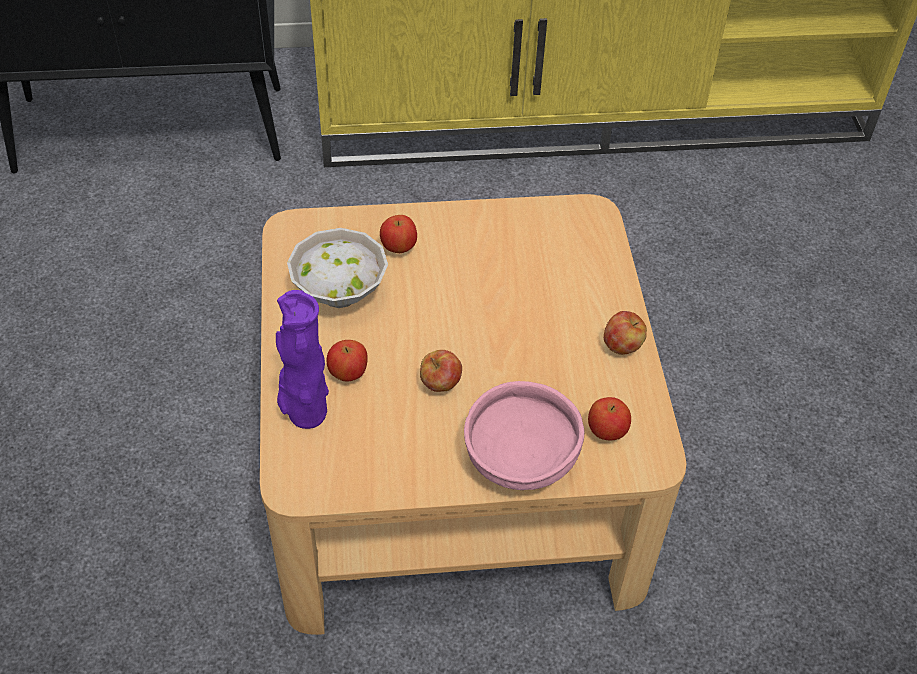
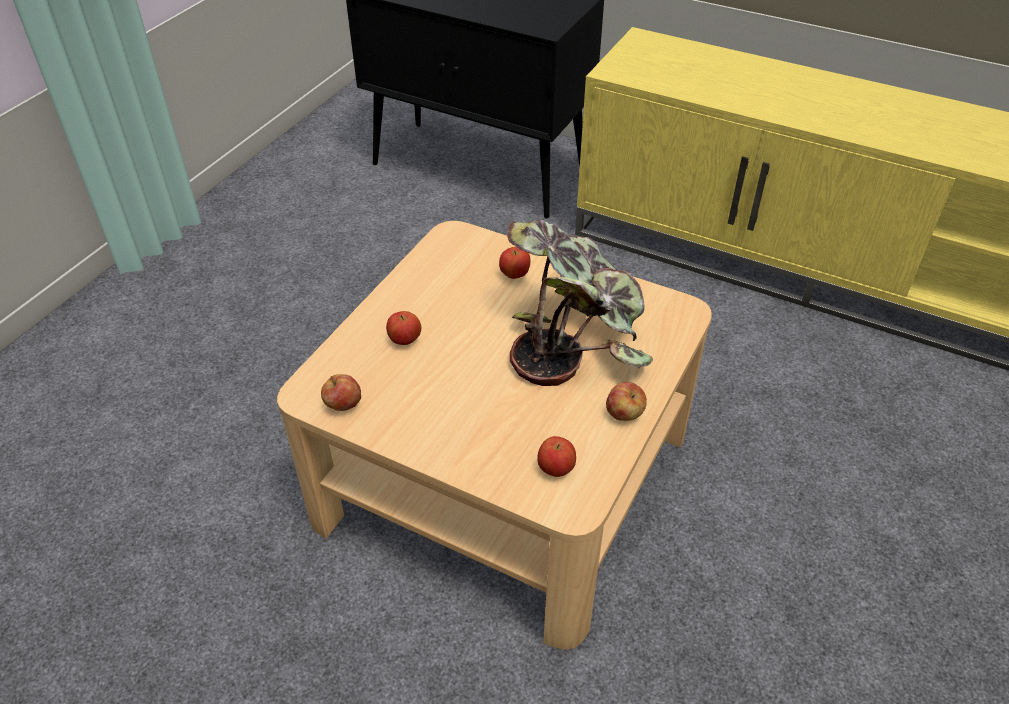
camera: 35 degrees right, 5 degrees down
purple vase [276,290,329,429] -> none
white bowl [287,228,388,308] -> none
apple [420,350,462,392] -> apple moved to [321,374,361,411]
pink bowl [464,381,584,490] -> none
none -> potted plant [507,220,653,386]

